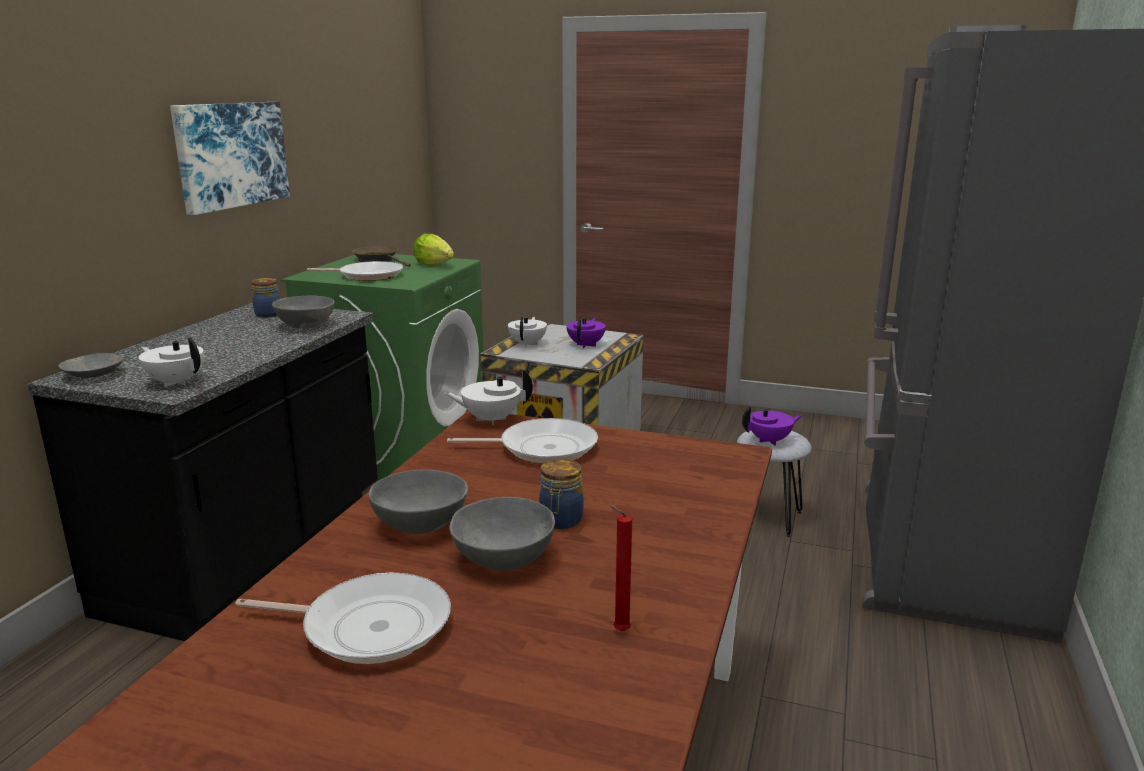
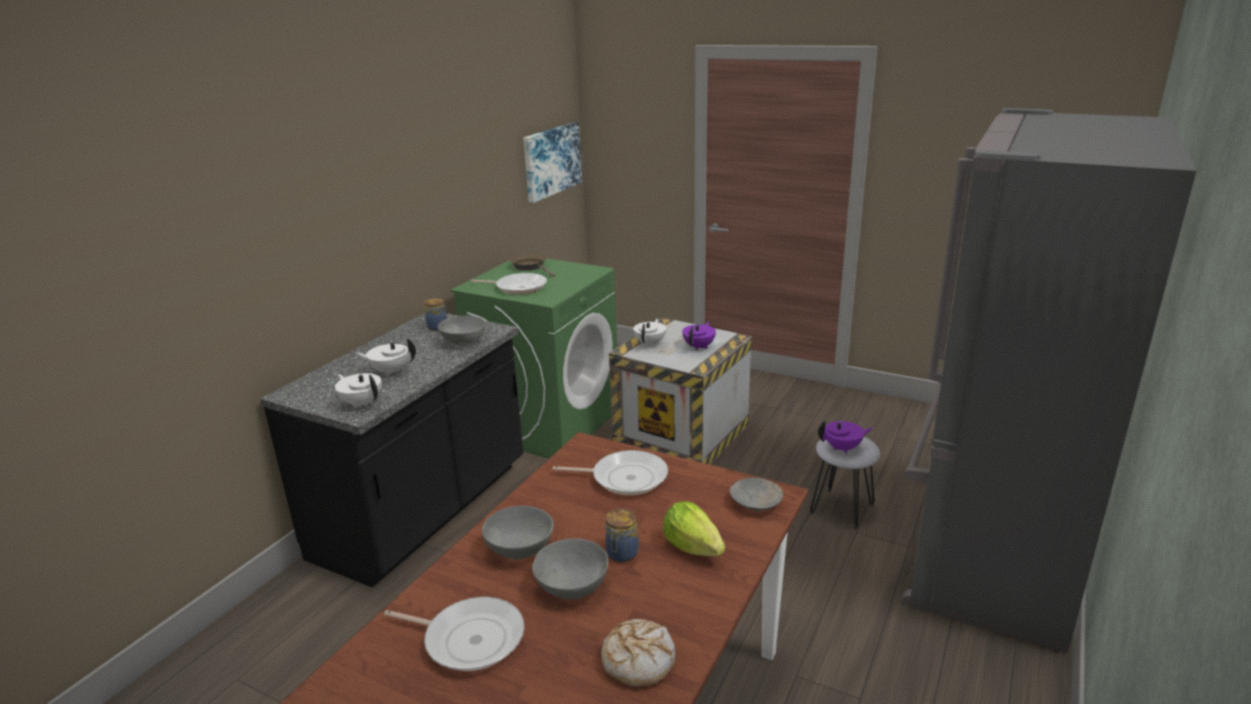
camera: 10 degrees right, 5 degrees up
grey bowl [59,353,123,379] -> grey bowl moved to [730,478,783,513]
picture [170,102,290,215] -> picture moved to [523,122,582,203]
lettuce [414,233,454,265] -> lettuce moved to [663,501,725,556]
white teapot [444,369,533,425] -> white teapot moved to [356,338,416,376]
red candle [610,505,632,631] -> bread [601,619,676,687]

